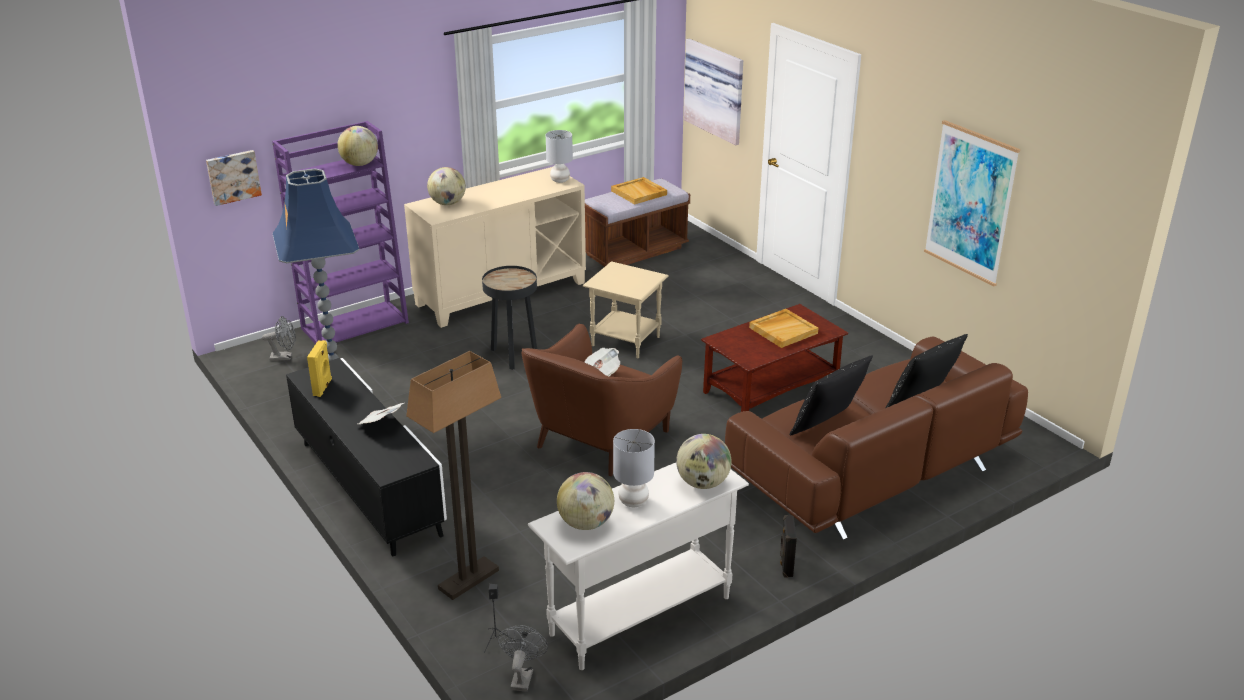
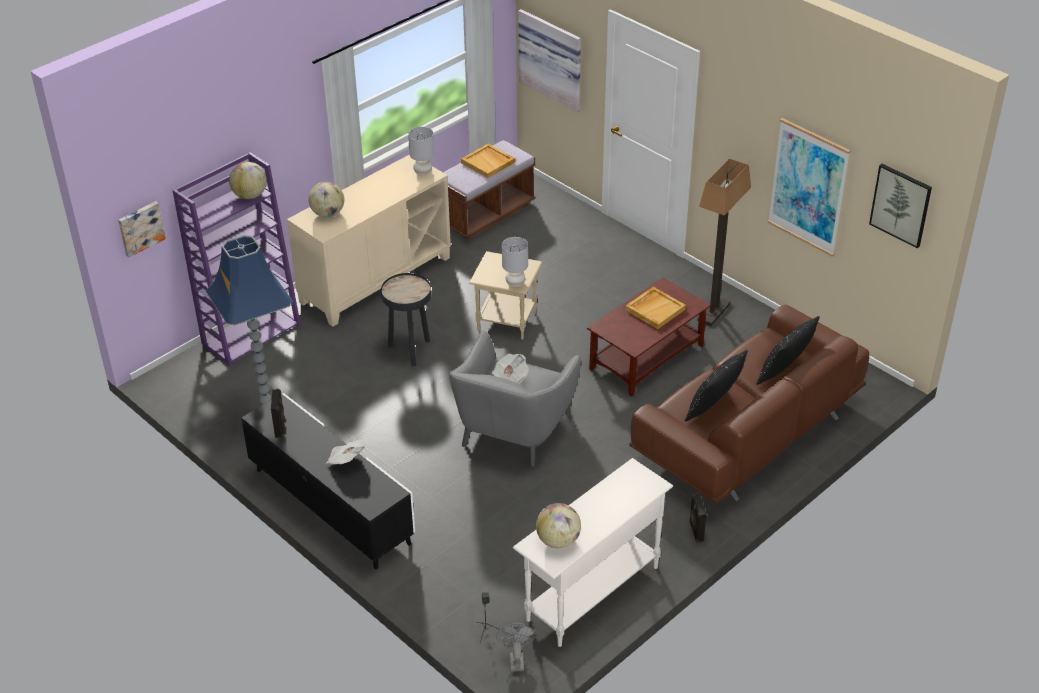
camera: 10 degrees left, 10 degrees up
grey fan [262,316,296,361] -> none
yellow speaker [307,340,332,397] -> black speaker [271,389,285,438]
floor lamp [406,351,501,600] -> floor lamp moved to [697,158,751,326]
brown armchair [522,324,682,476] -> grey armchair [449,331,581,467]
grey table lamp [613,429,655,507] -> grey table lamp moved to [502,237,528,287]
globe [676,434,732,489] -> none
none -> picture [869,164,932,248]

